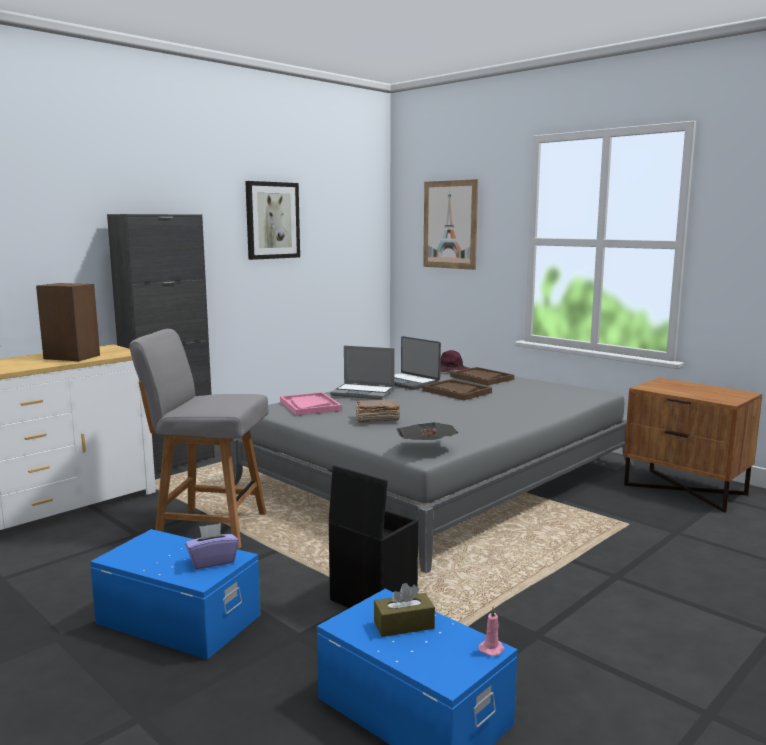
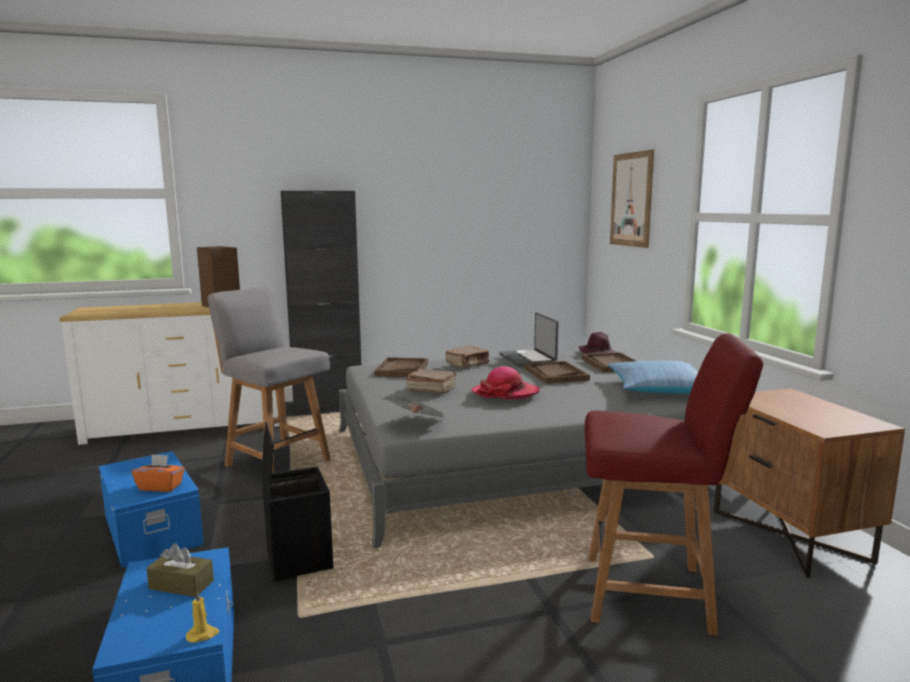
camera: 30 degrees right, 0 degrees up
purple tissue box [185,523,239,570] -> orange tissue box [132,454,185,492]
picture [245,181,300,260] -> none
pink tray [280,392,342,416] -> brown tray [375,357,428,377]
laptop [330,346,395,400] -> brown book [445,346,490,367]
pink candle [478,607,505,656] -> yellow candle [186,590,219,643]
none -> hat [471,366,540,399]
none -> red chair [585,333,763,636]
none -> pillow [607,360,698,394]

